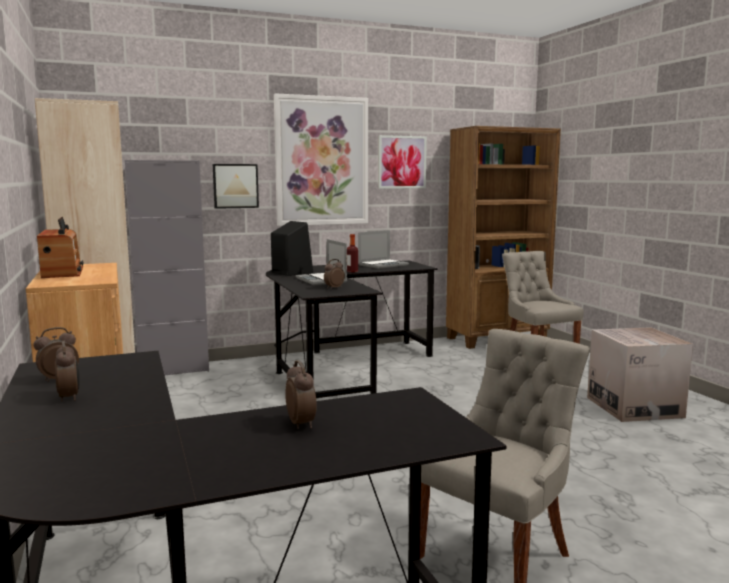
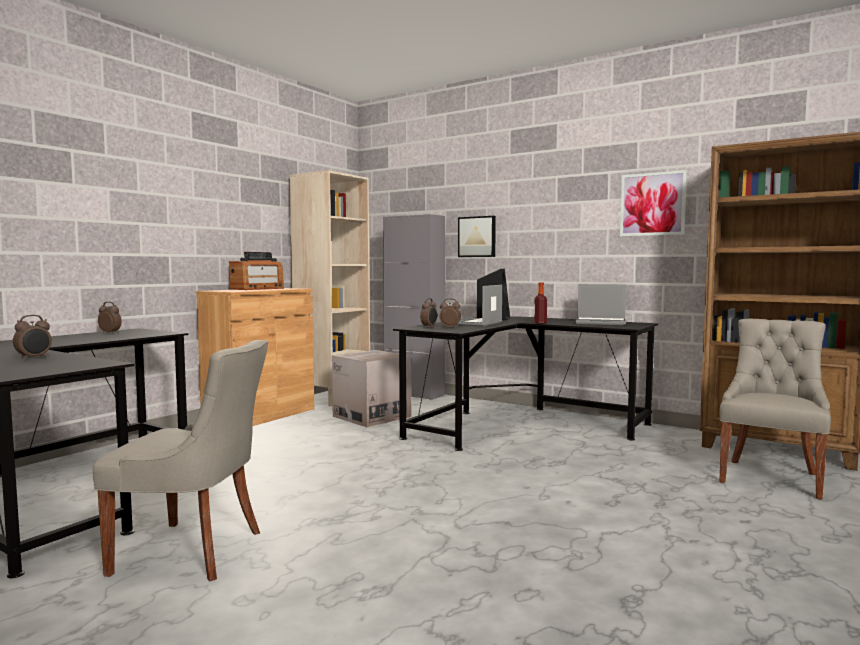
camera: 55 degrees right, 5 degrees down
alarm clock [55,341,79,401] -> alarm clock moved to [420,298,437,327]
picture [274,93,368,226] -> none
cardboard box [587,327,693,422] -> cardboard box moved to [332,350,411,427]

